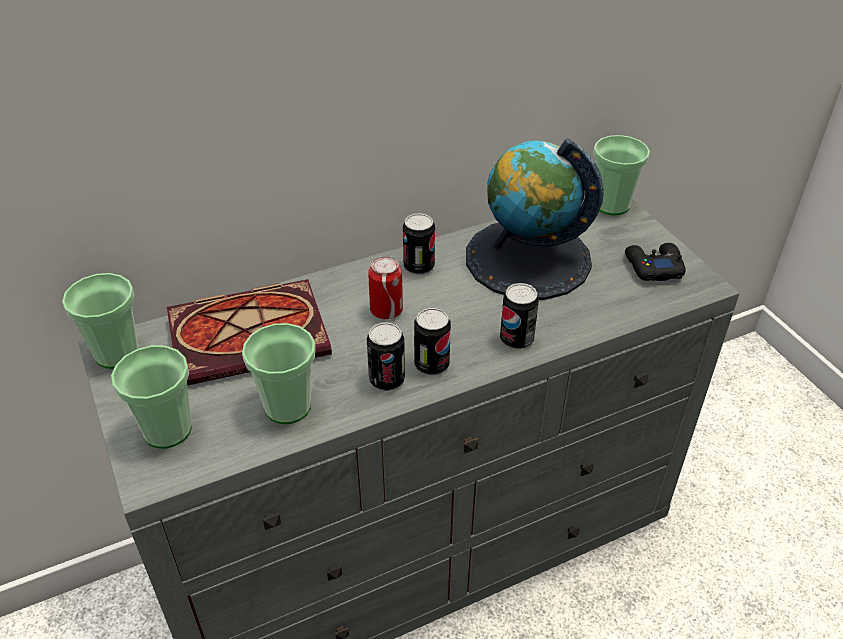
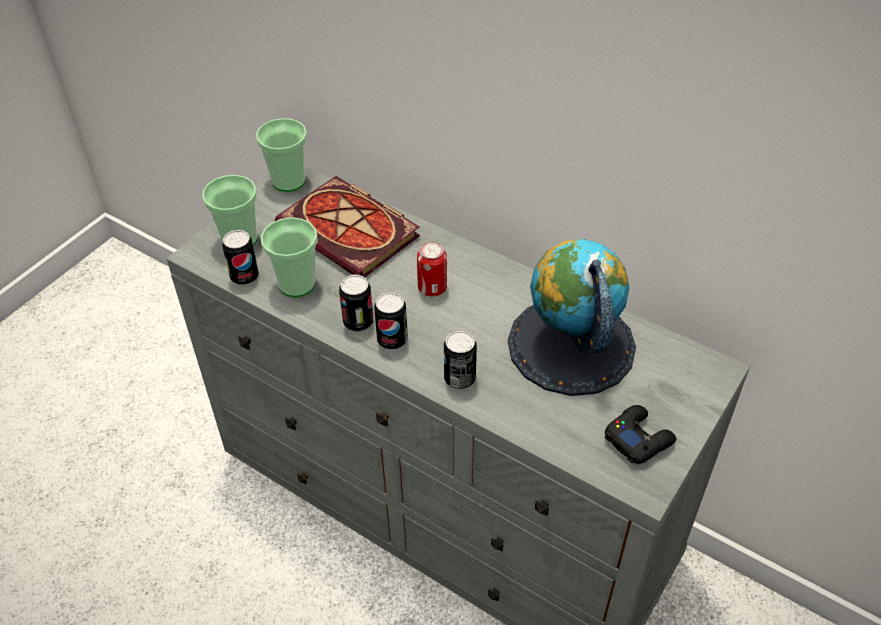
camera: 60 degrees right, 5 degrees up
can [403,213,435,275] -> can moved to [222,230,259,285]
cup [593,135,650,215] -> none

